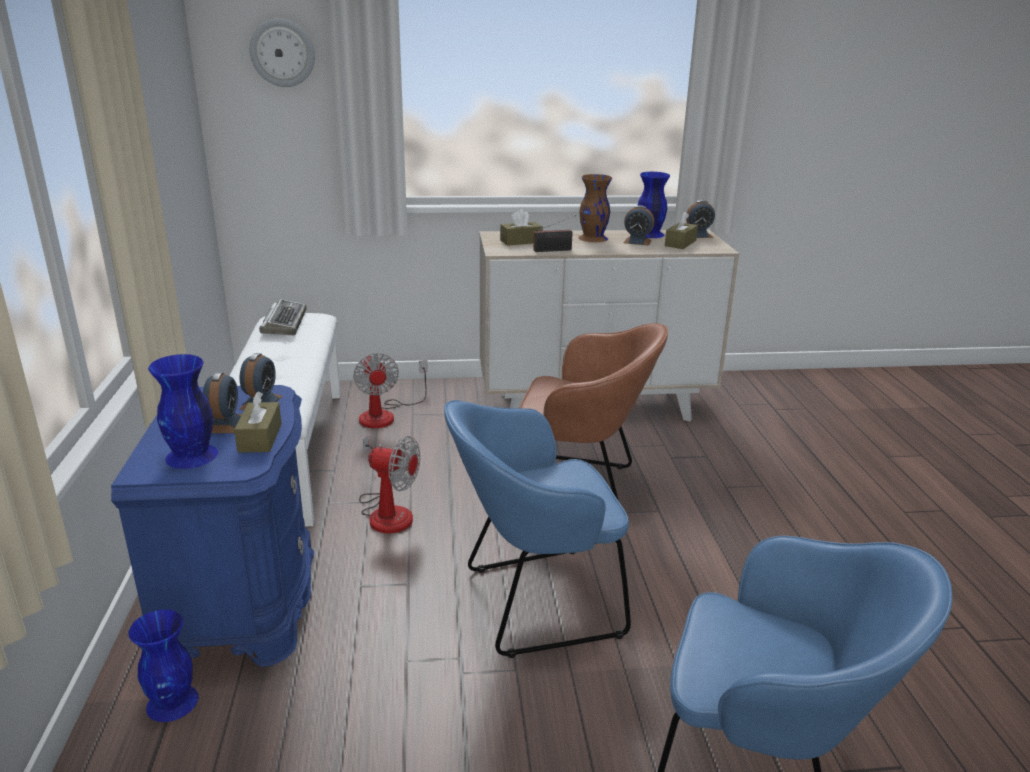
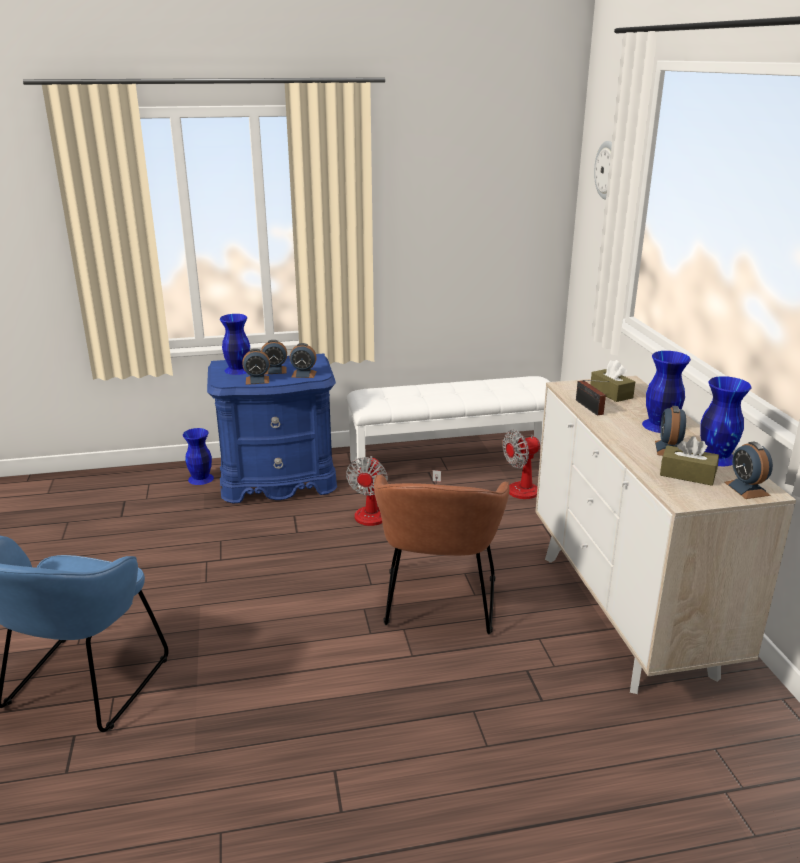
camera: 85 degrees right, 0 degrees up
brown tissue box [234,392,282,453] -> alarm clock [242,349,270,385]
keyboard [259,299,306,335] -> none
blue armchair [444,400,631,658] -> none
brown vase [578,174,612,242] -> blue vase [642,351,691,433]

